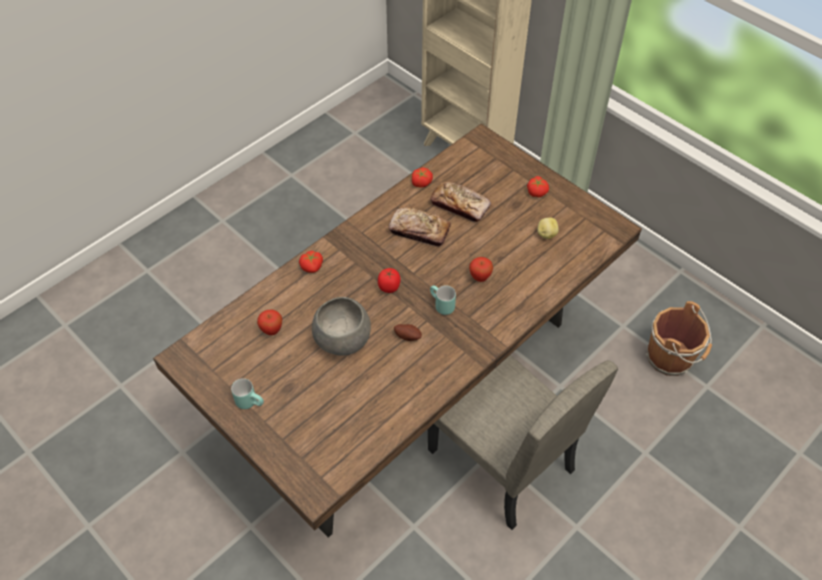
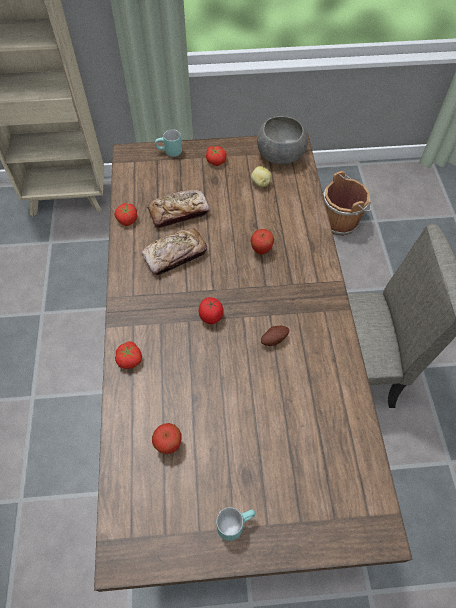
camera: 50 degrees left, 5 degrees up
grey bowl [312,297,371,356] -> grey bowl moved to [257,116,308,164]
turquoise mug [430,285,456,315] -> turquoise mug moved to [155,129,182,157]

